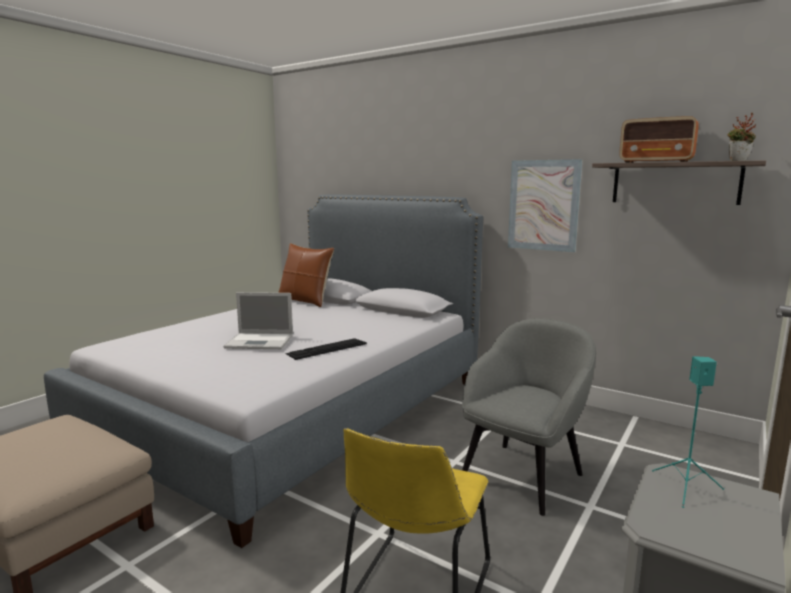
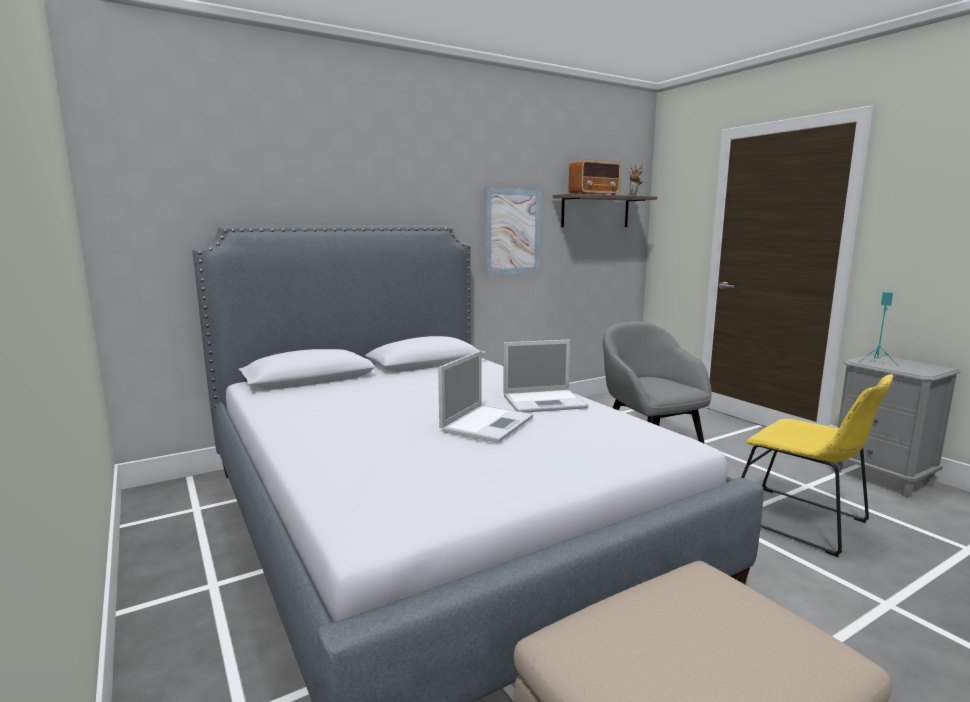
camera: 65 degrees left, 0 degrees up
brown pillow [278,243,334,307] -> none
keyboard [286,339,367,360] -> laptop [503,339,588,413]

